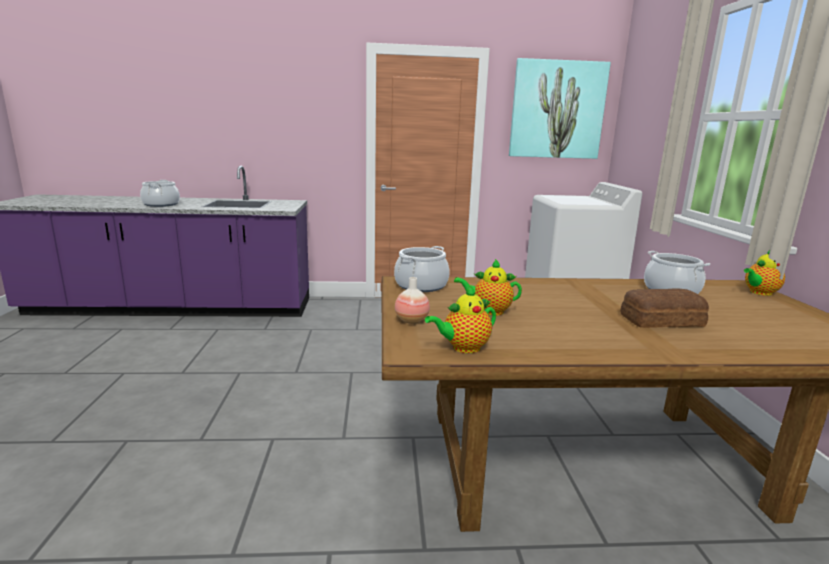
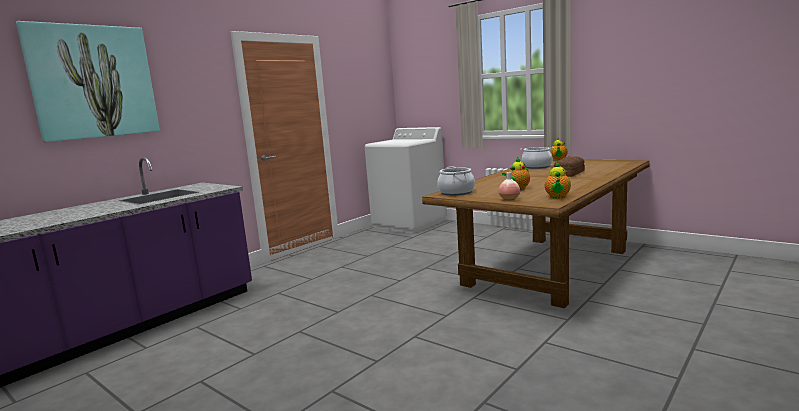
camera: 45 degrees left, 5 degrees down
cooking pot [140,180,180,207] -> none
picture [509,58,611,159] -> picture moved to [16,21,160,142]

